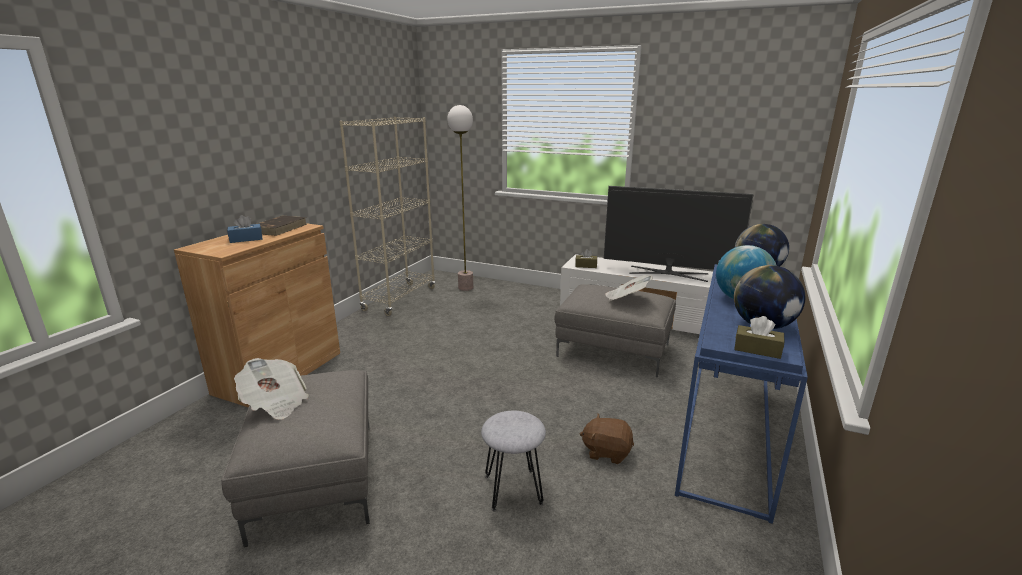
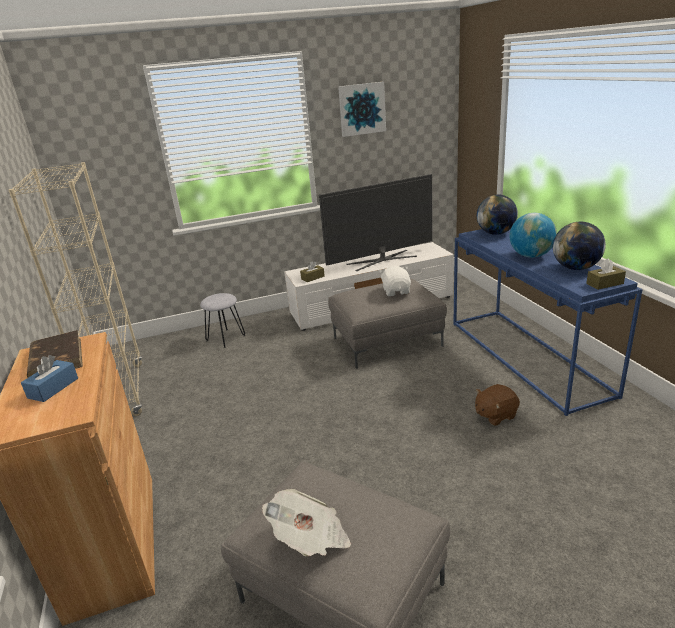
camera: 40 degrees left, 5 degrees up
floor lamp [447,105,473,291] -> none
grey stool [481,411,546,511] -> grey stool moved to [200,293,246,348]
newspaper [605,275,653,301] -> white plush toy [379,266,411,296]
none -> picture [338,82,386,137]

